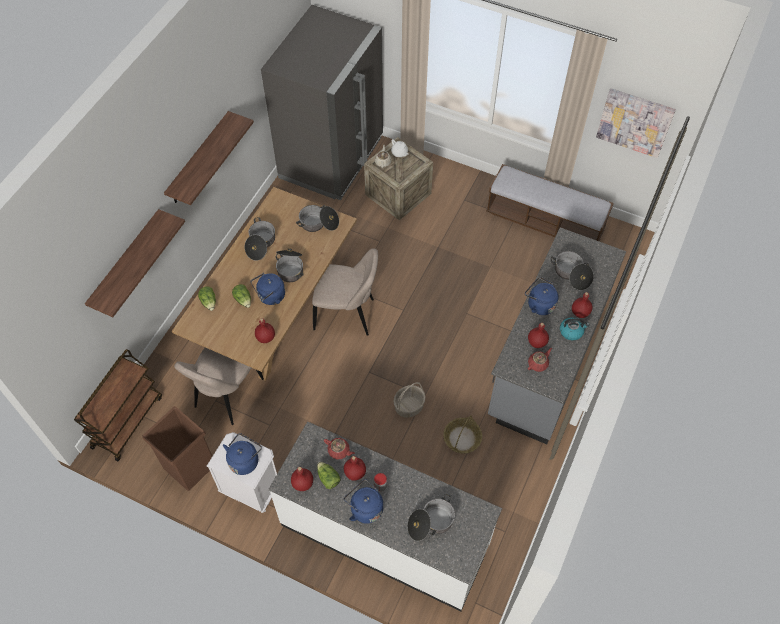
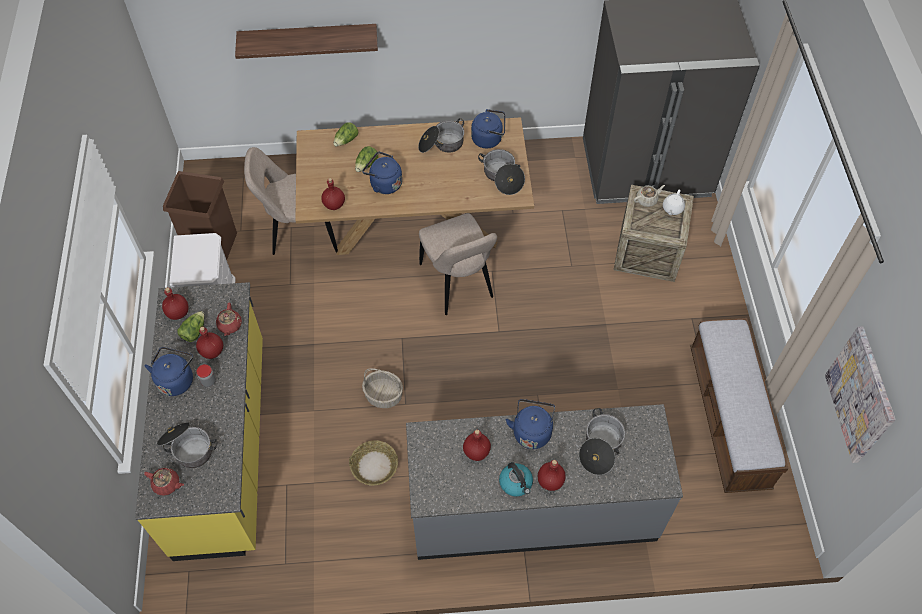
camera: 60 degrees right, 0 degrees up
brown cart [74,349,162,461] -> none
shelf [164,111,254,205] -> none
blue kettle [223,433,262,475] -> blue kettle moved to [471,109,505,148]
white counter [269,422,502,611] -> yellow counter [135,282,263,561]
cooking pot [276,248,304,282] -> none
red teapot [528,348,552,372] -> red teapot moved to [144,468,184,496]

